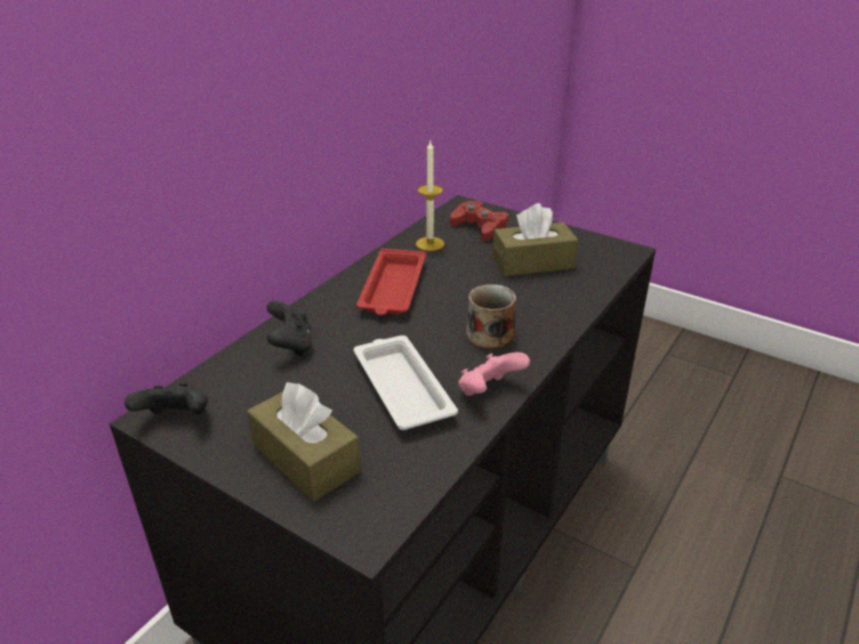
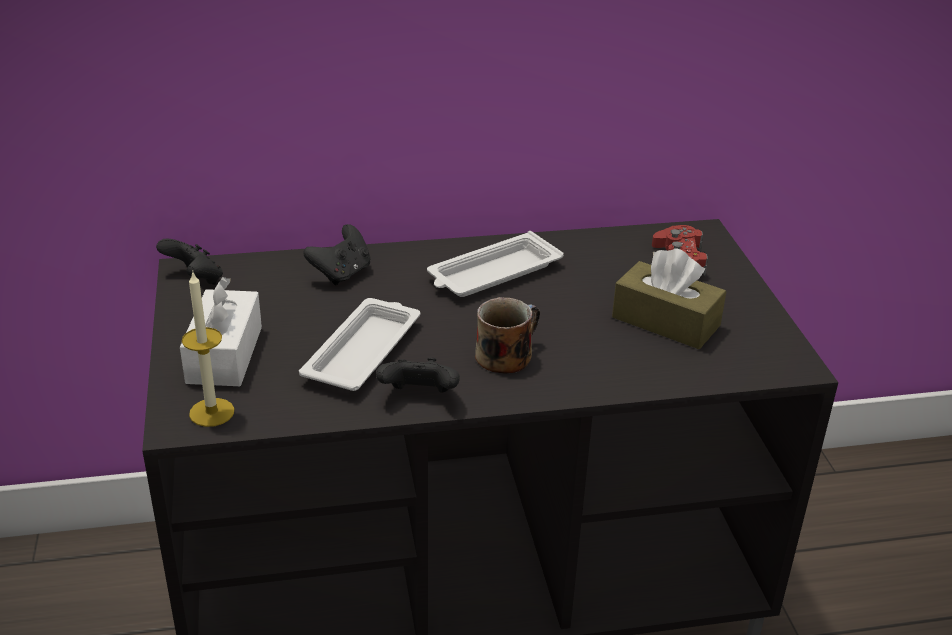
camera: 45 degrees right, 0 degrees up
brown tissue box [247,382,361,501] -> white tissue box [180,277,262,386]
red tray [357,248,426,315] -> white tray [427,231,564,297]
candle [416,141,445,251] -> candle moved to [182,272,234,427]
pink game controller [458,352,530,396] -> black game controller [376,358,460,393]

